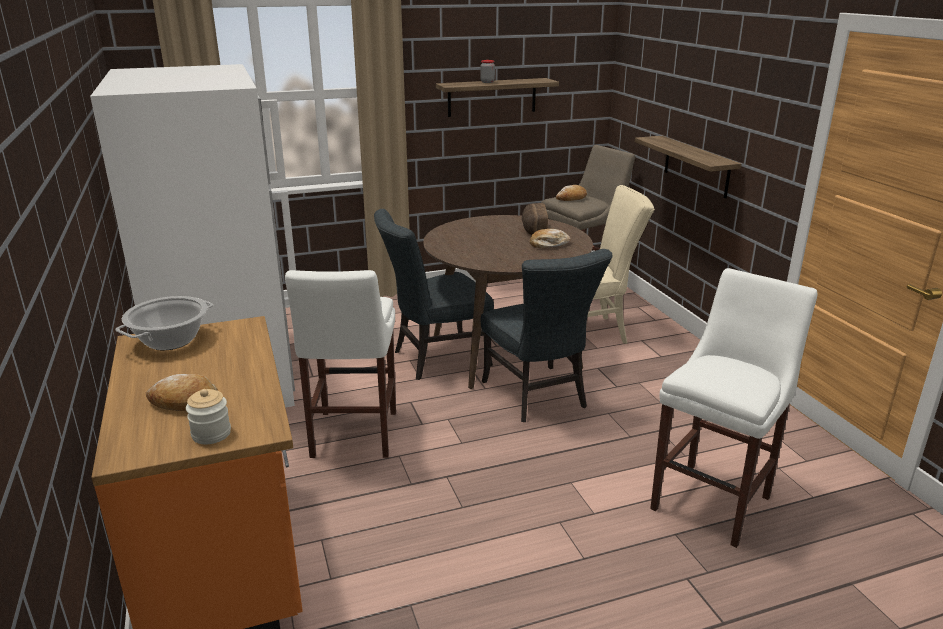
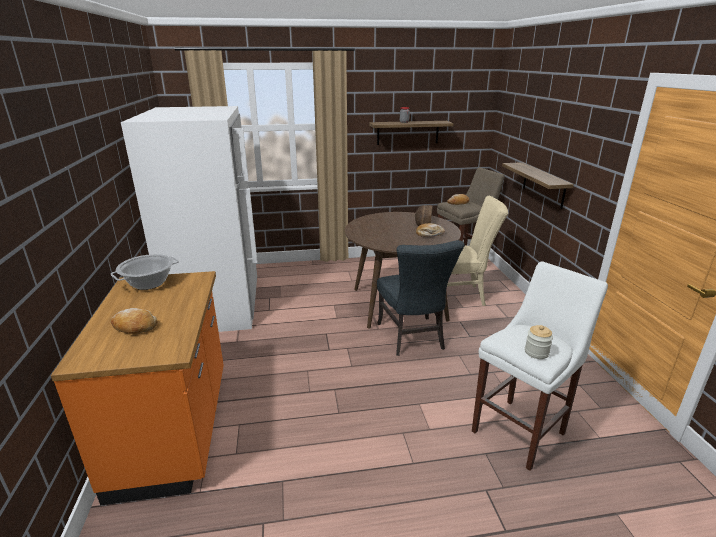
camera: 10 degrees right, 0 degrees up
jar [186,389,231,444] -> jar moved to [525,325,553,359]
white stool [285,270,396,458] -> none
grey chair [374,209,494,380] -> none

